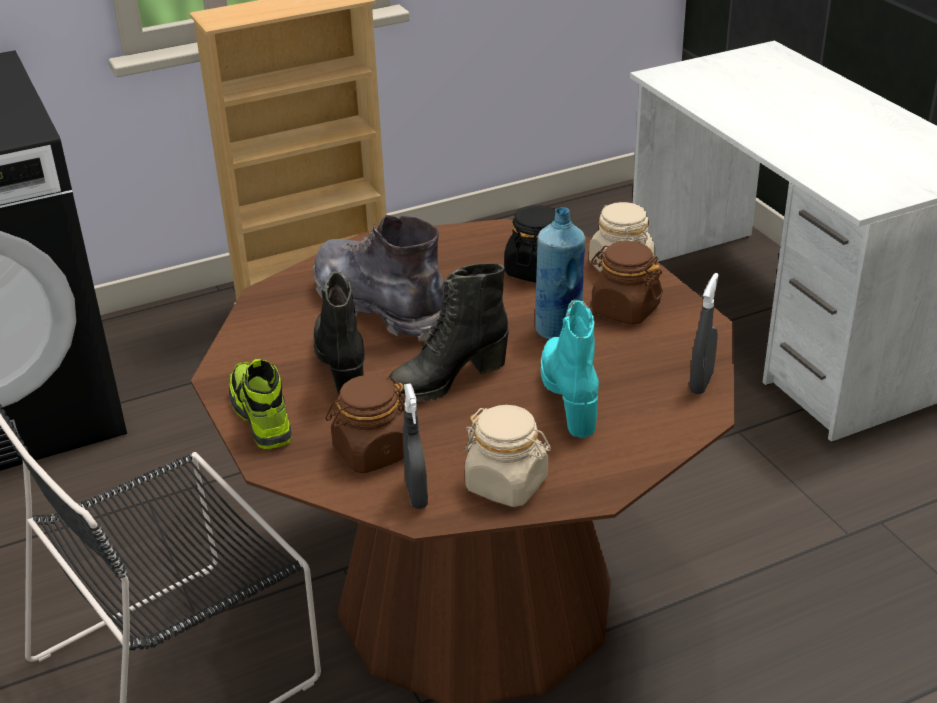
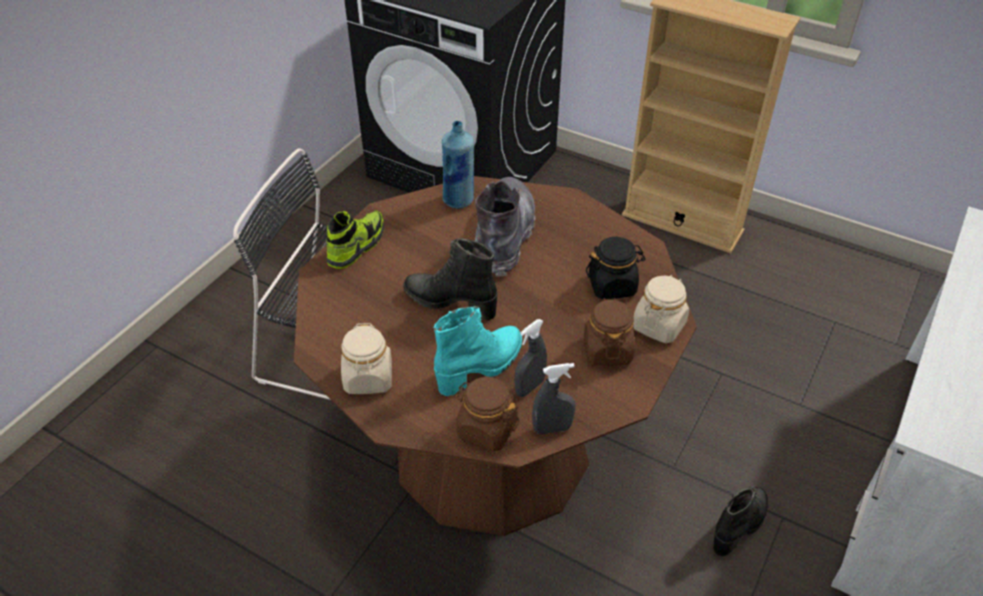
camera: 55 degrees right, 10 degrees up
black boot [313,271,365,396] -> black boot moved to [713,486,768,556]
brown jar [325,375,405,473] -> brown jar moved to [454,377,519,452]
grey spray bottle [403,383,428,509] -> grey spray bottle moved to [514,319,547,397]
blue bottle [535,207,585,340] -> blue bottle moved to [442,121,474,209]

